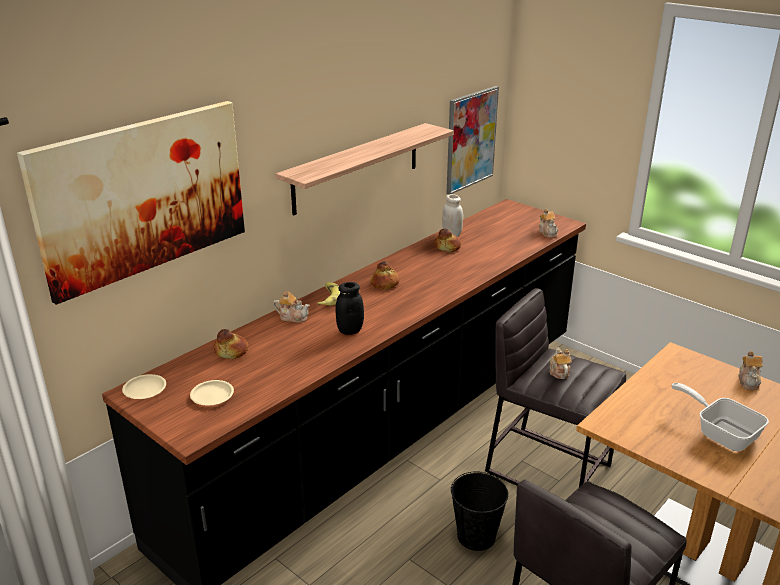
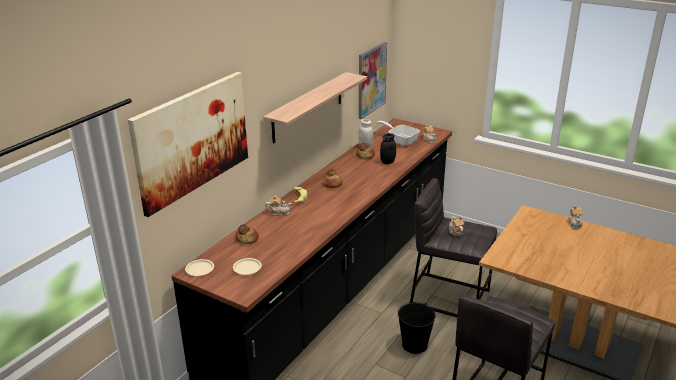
camera: 10 degrees left, 0 degrees up
black jar [335,282,364,335] -> black jar moved to [380,133,396,164]
frying pan [671,383,769,451] -> frying pan moved to [377,121,420,146]

